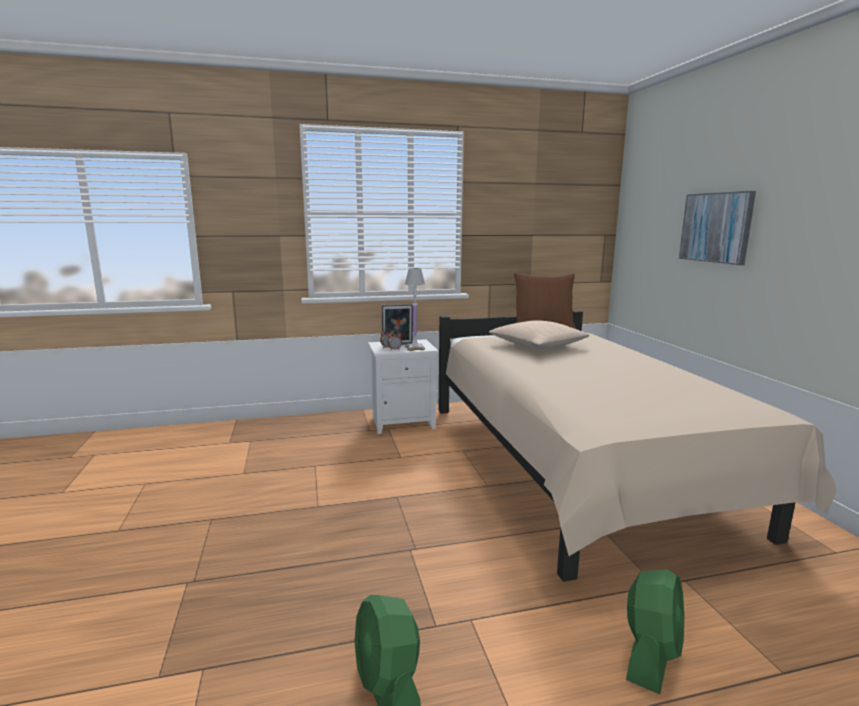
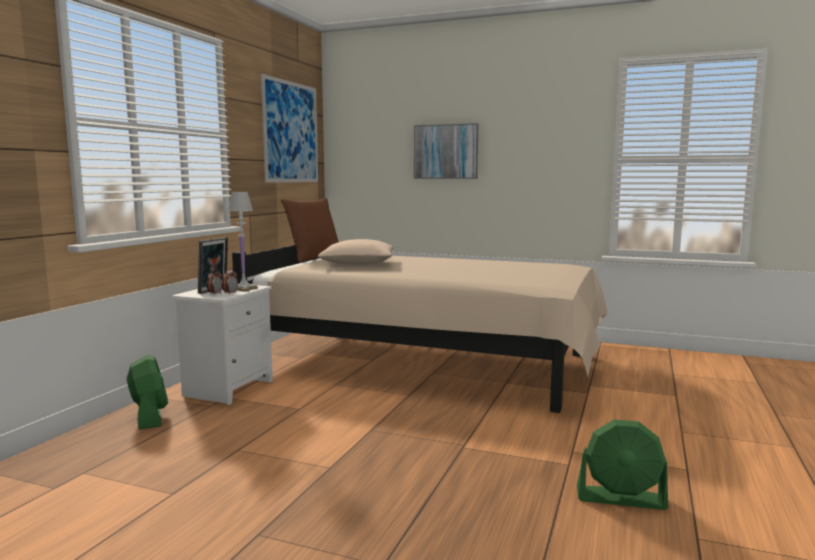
camera: 55 degrees left, 5 degrees down
green fan [626,569,684,694] -> green fan moved to [127,355,168,430]
none -> picture [261,74,318,183]

